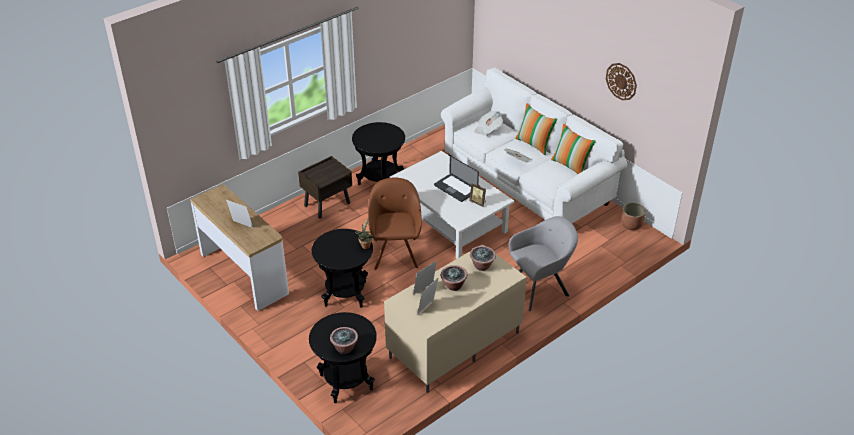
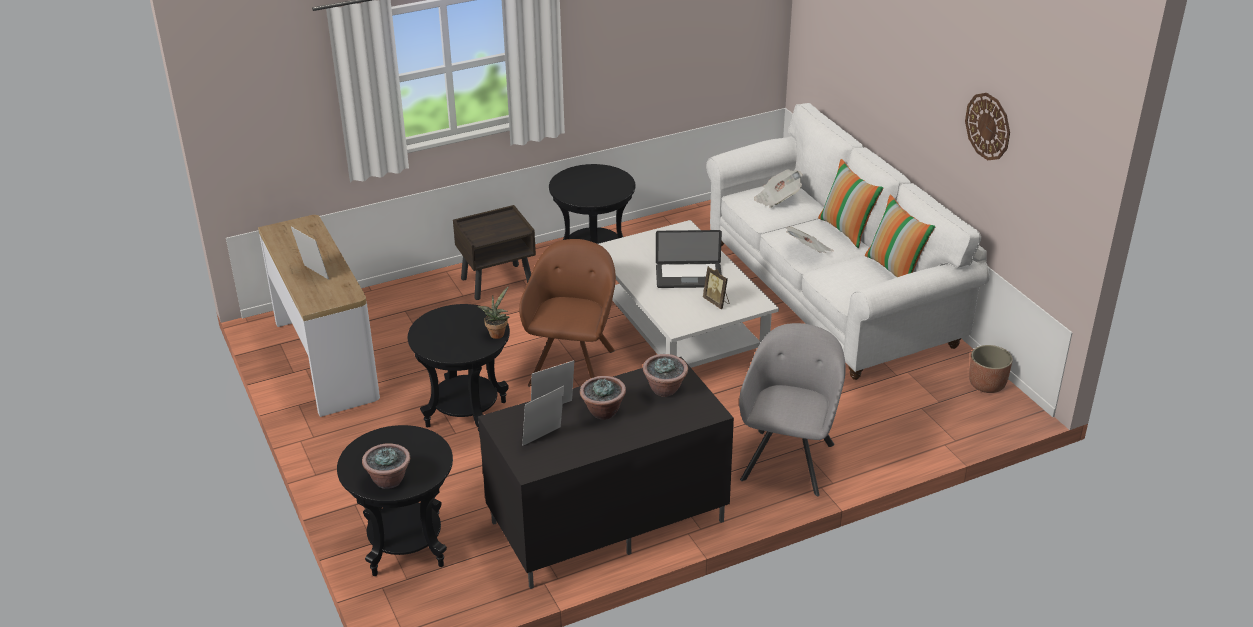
camera: 15 degrees right, 5 degrees down
beige tv stand [384,244,527,393] -> black tv stand [478,357,734,589]
laptop [434,156,479,202] -> laptop turned 60 degrees counterclockwise [656,230,722,288]
grey armchair [509,216,578,312] -> grey armchair turned 60 degrees counterclockwise [739,323,846,496]

